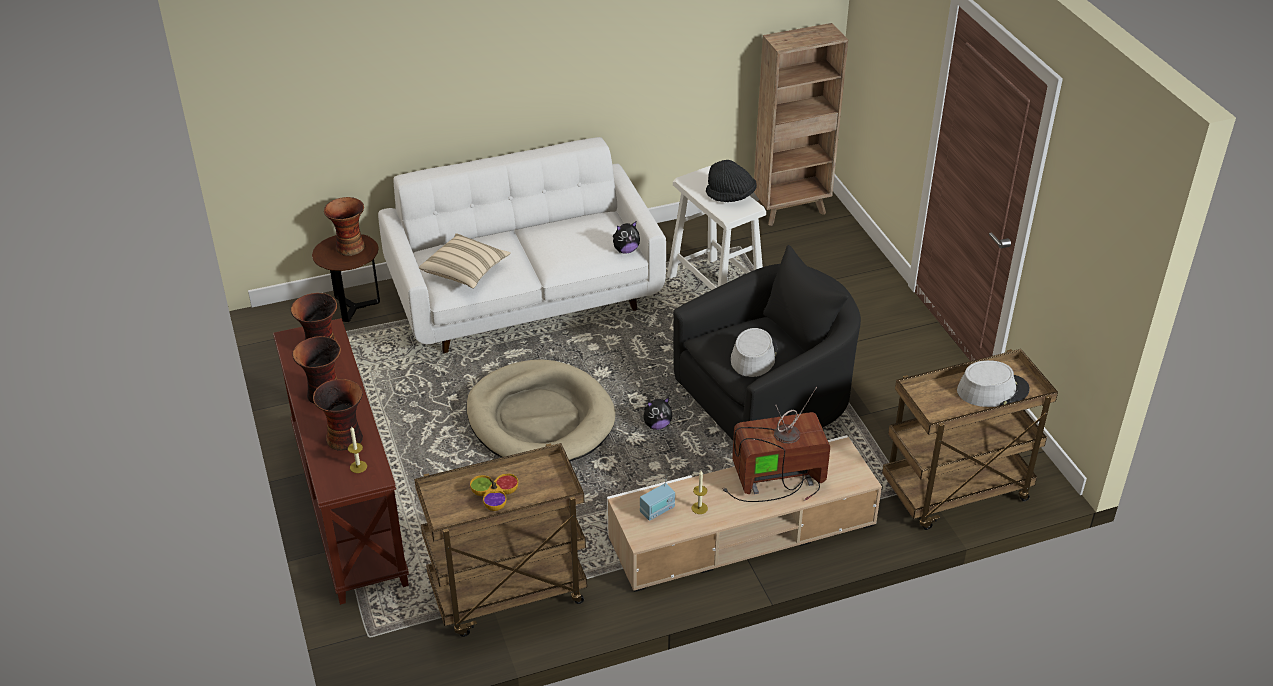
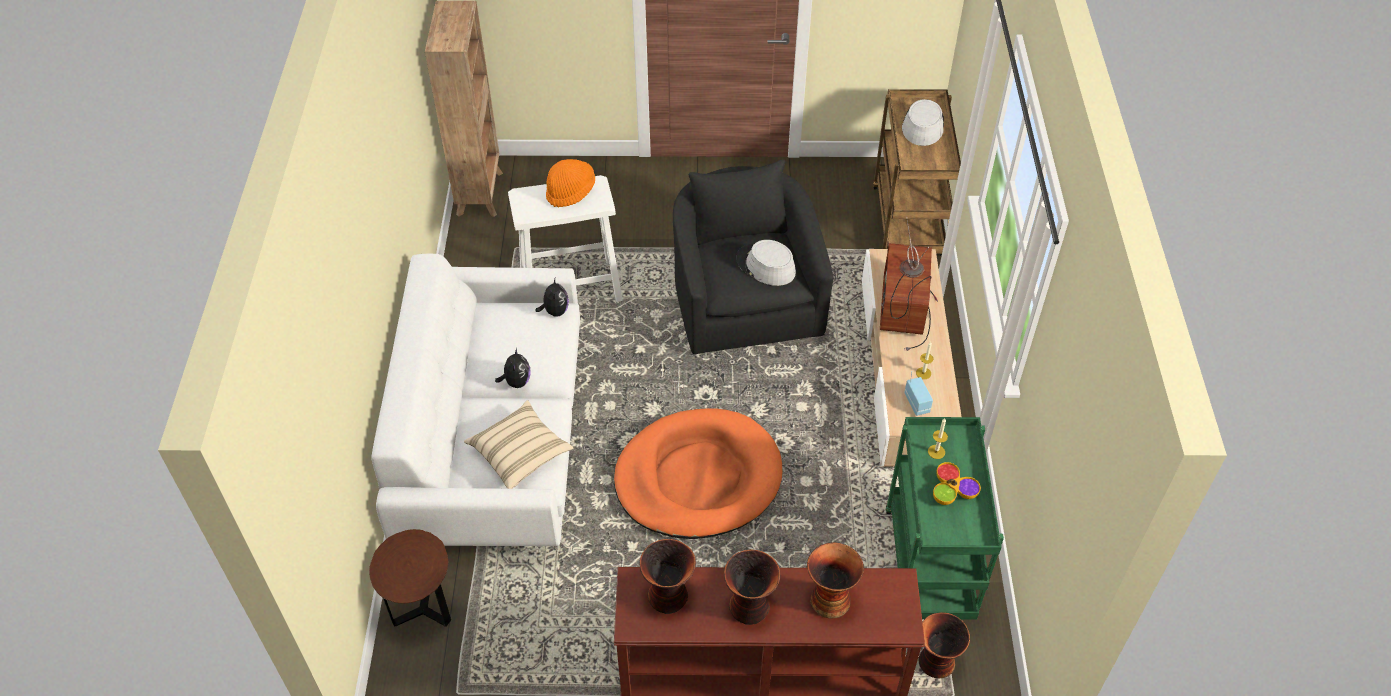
camera: 70 degrees left, 10 degrees up
vase [324,197,365,256] -> vase moved to [918,612,970,678]
candle [348,426,367,473] -> candle moved to [928,418,948,459]
brown cart [414,443,587,637] -> green cart [885,417,1004,620]
beige dog bed [466,359,616,461] -> orange dog bed [614,408,782,539]
plush toy [644,397,672,430] -> plush toy moved to [495,348,531,388]
black hat [706,160,757,202] -> orange hat [546,159,595,207]

